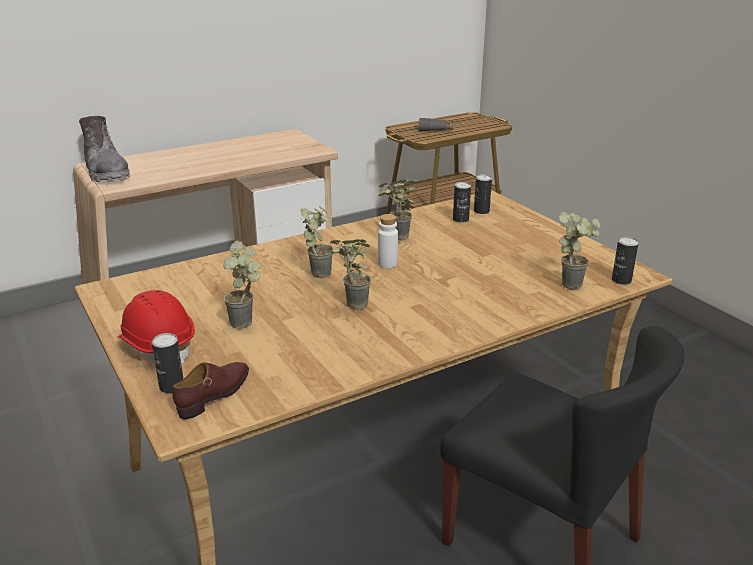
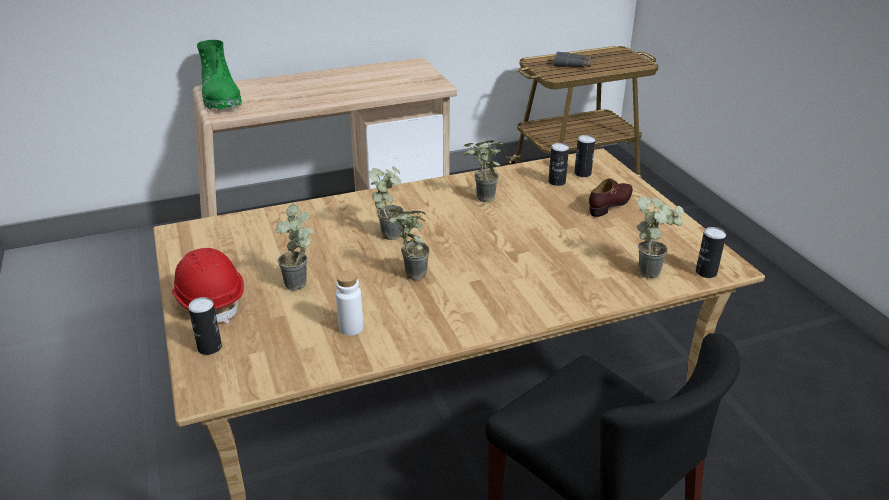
camera: 10 degrees right, 5 degrees up
grey boot [79,116,130,183] -> green boot [197,40,242,111]
brown shoe [173,362,249,419] -> brown shoe moved to [589,178,633,217]
white bottle [378,214,398,268] -> white bottle moved to [336,270,363,336]

